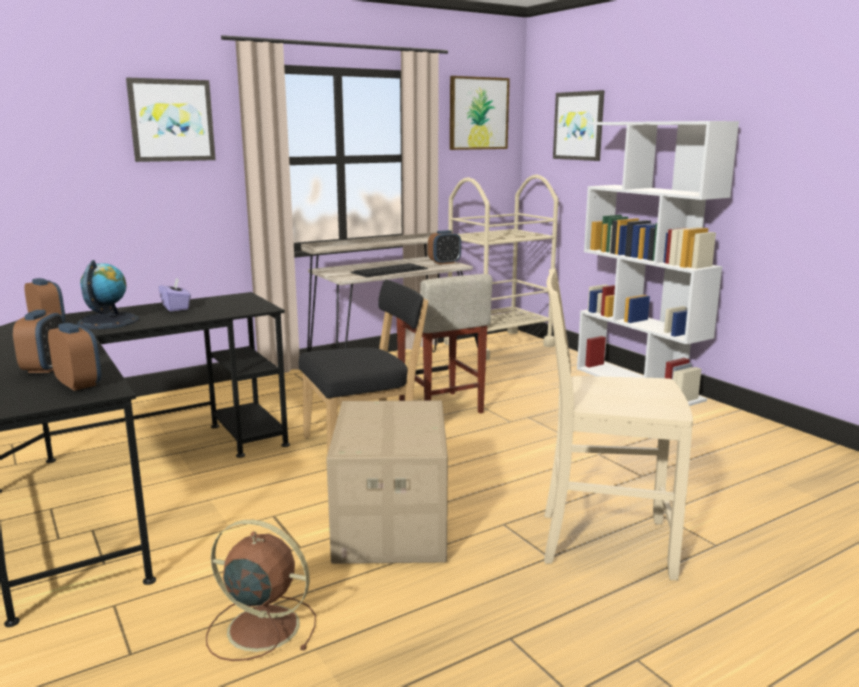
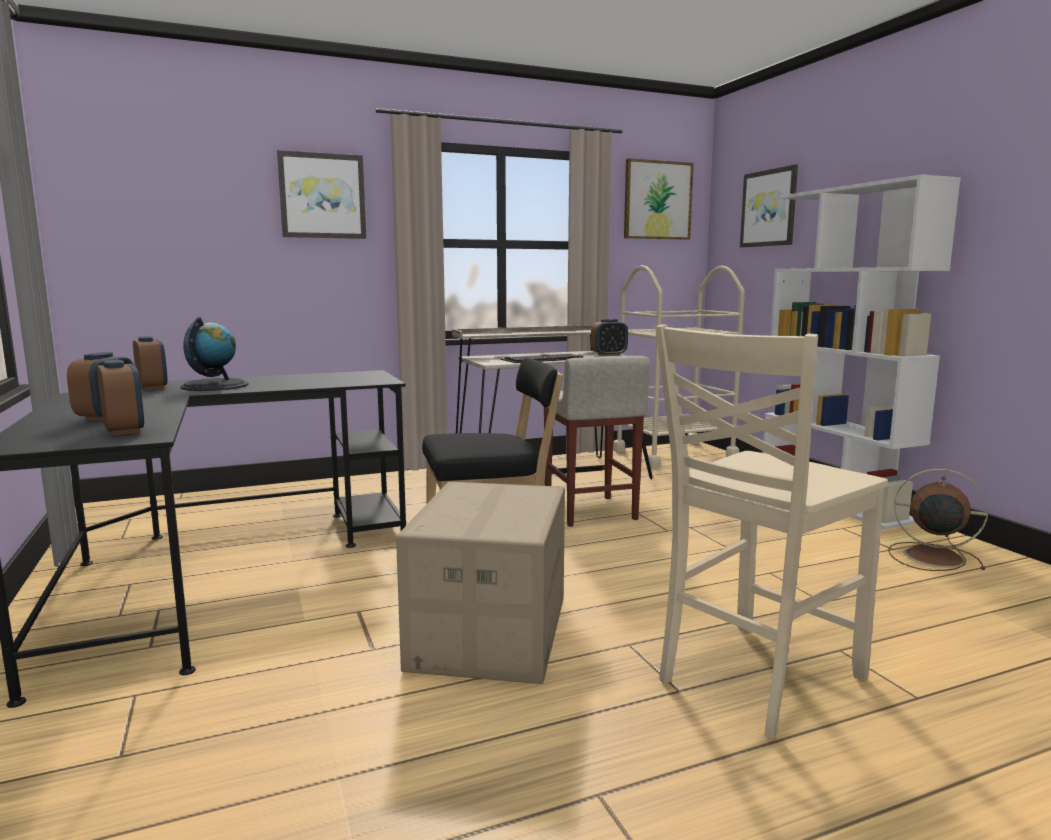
camera: 10 degrees right, 5 degrees down
purple tissue box [159,278,191,311] -> none
brown fan [206,520,316,661] -> brown fan moved to [888,469,988,571]
beige chair [544,269,693,580] -> beige chair turned 60 degrees counterclockwise [655,325,888,740]

